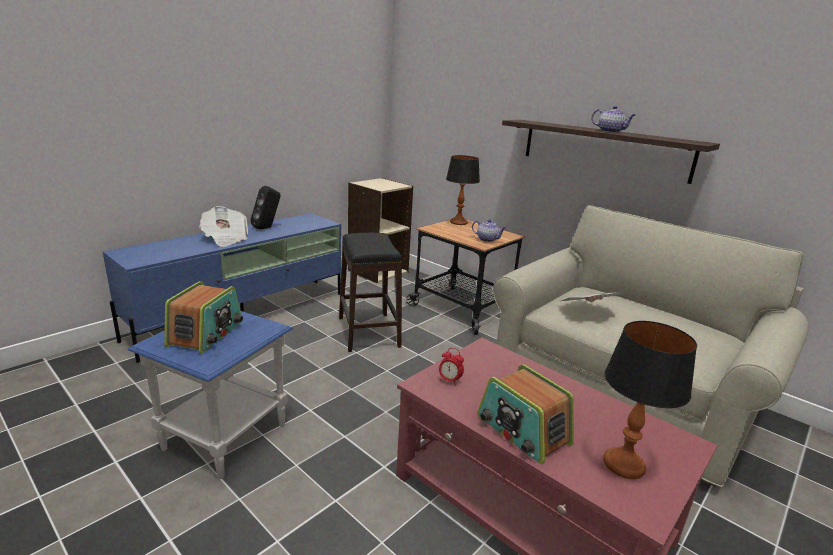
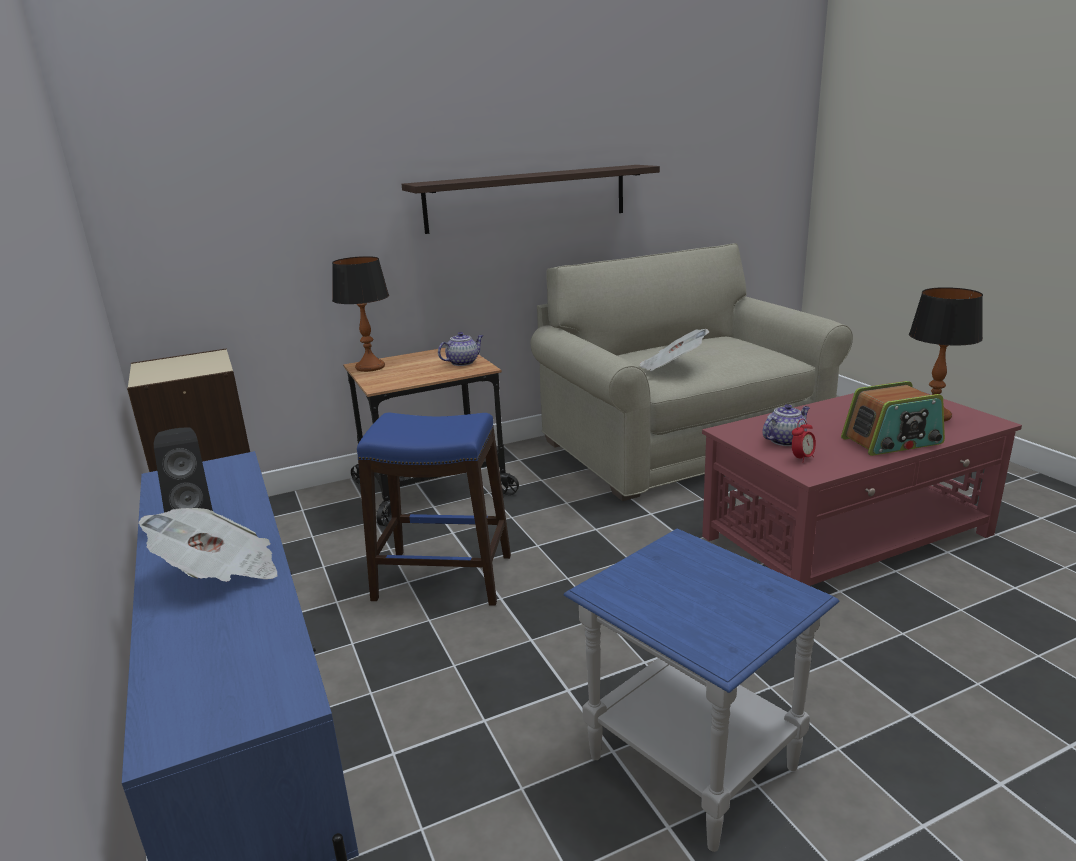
camera: 65 degrees left, 0 degrees up
radio [164,281,243,354] -> none
black stool [339,233,402,352] -> blue stool [357,413,511,606]
teapot [591,106,636,133] -> teapot moved to [762,404,810,446]

